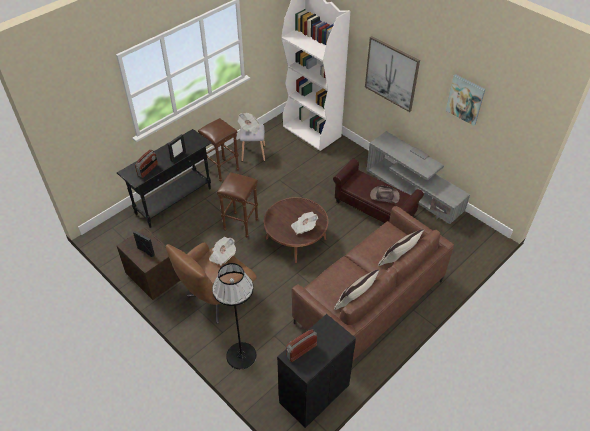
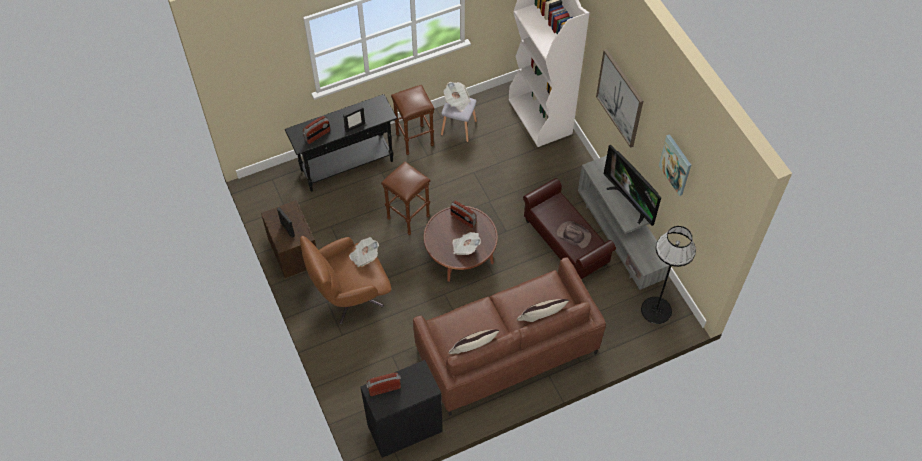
camera: 20 degrees right, 10 degrees up
black floor lamp [212,263,256,369] -> black floor lamp moved to [641,226,696,324]
none -> radio [450,201,477,228]
none -> television [604,145,661,226]

